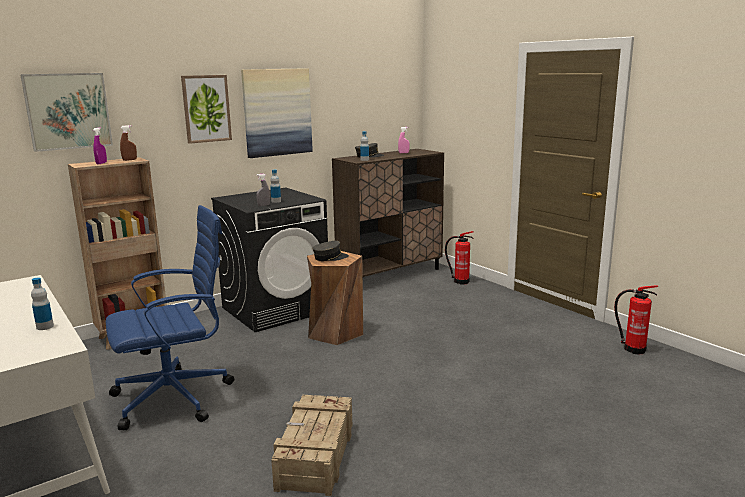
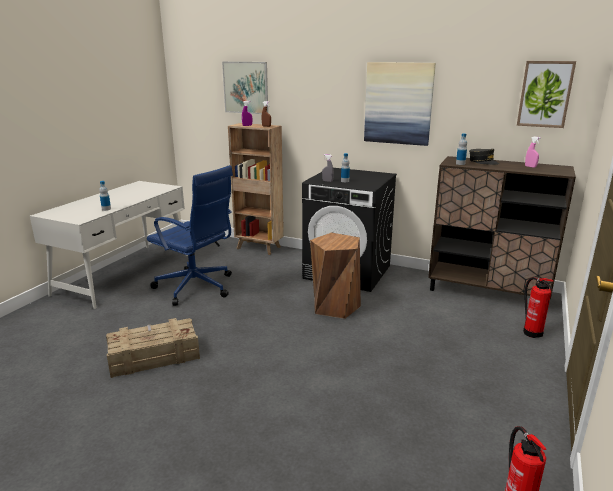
camera: 60 degrees right, 5 degrees up
picture [181,75,232,144] -> picture moved to [517,61,576,128]
grey cap [312,241,349,261] -> none

